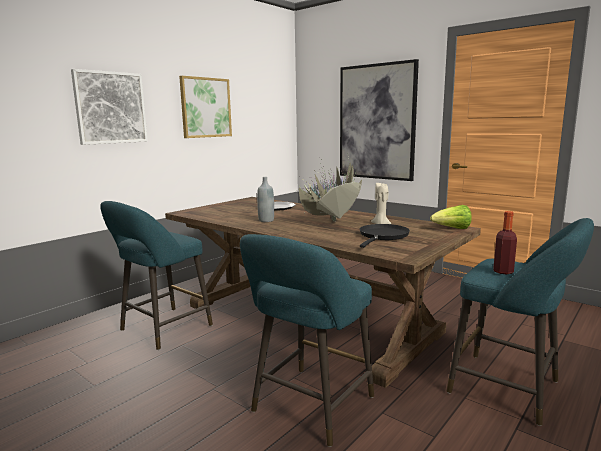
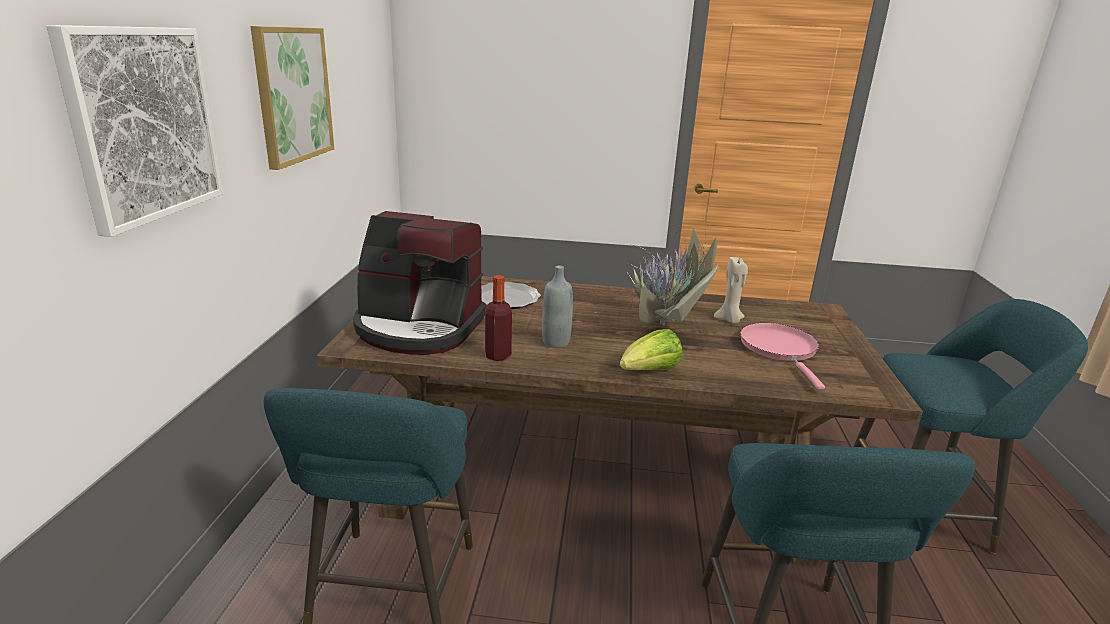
camera: 35 degrees left, 10 degrees up
picture [340,59,419,181] -> none
black frying pan [360,224,410,248] -> pink frying pan [740,323,825,390]
lettuce [430,205,472,229] -> lettuce moved to [620,329,683,370]
bottle [493,211,517,275] -> bottle moved to [485,275,512,361]
none -> coffee machine [353,211,487,355]

